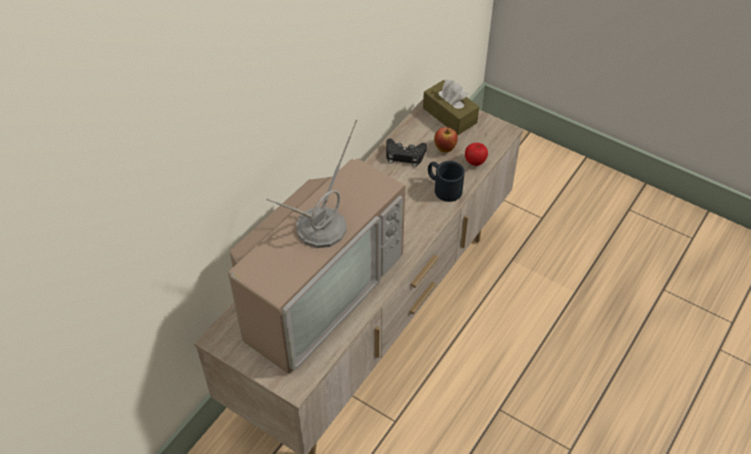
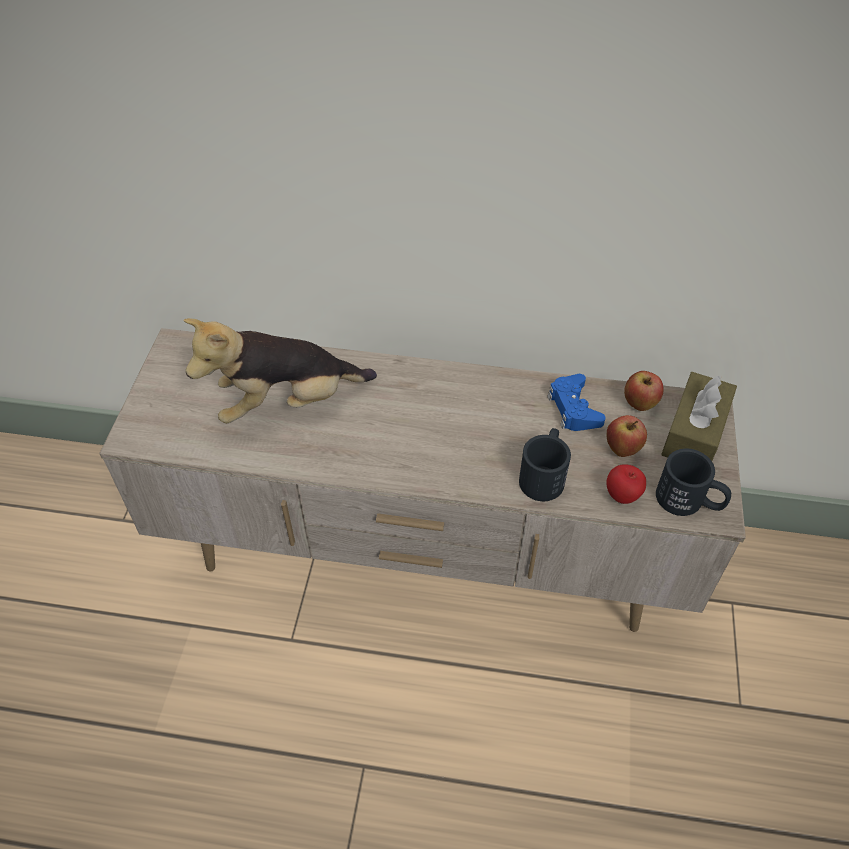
camera: 65 degrees right, 0 degrees up
television [228,120,406,374] -> plush toy [184,318,377,423]
black game controller [386,139,427,167] -> blue game controller [547,374,606,431]
none -> apple [624,371,664,411]
none -> black mug [656,449,731,516]

